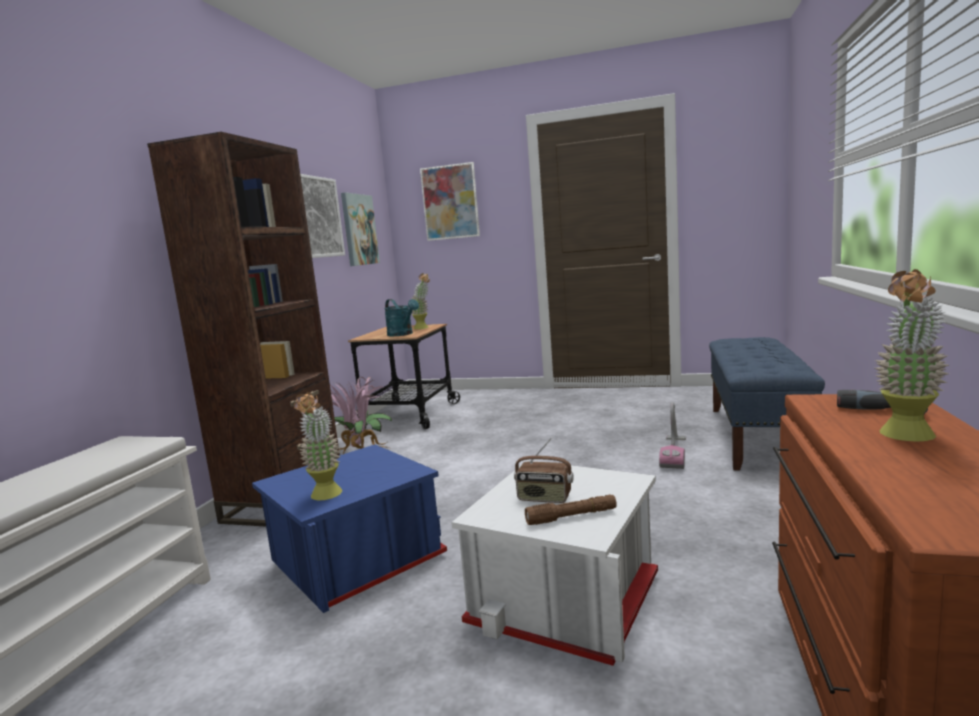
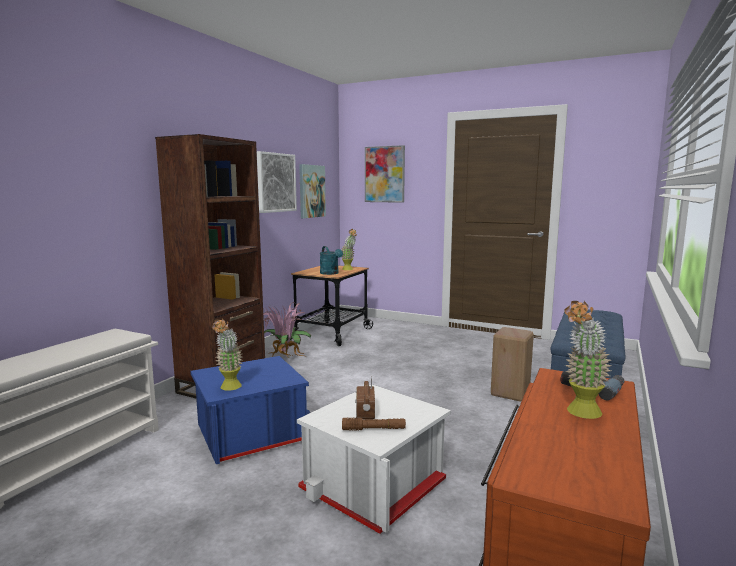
camera: 10 degrees right, 0 degrees up
radio [514,438,574,503] -> radio turned 60 degrees clockwise [355,376,375,419]
vacuum cleaner [659,402,686,469] -> beige stool [491,327,534,401]

